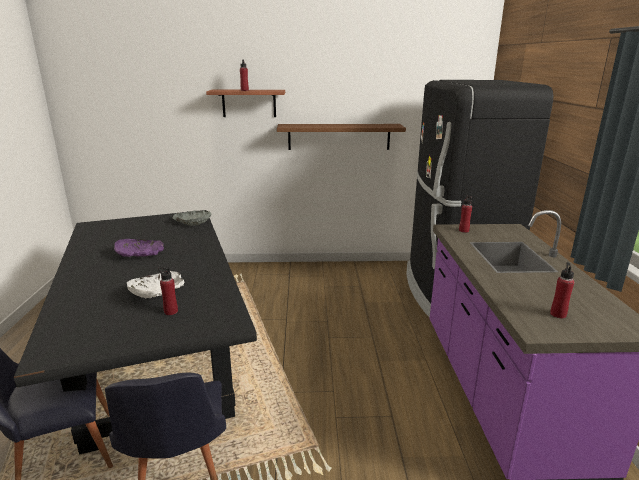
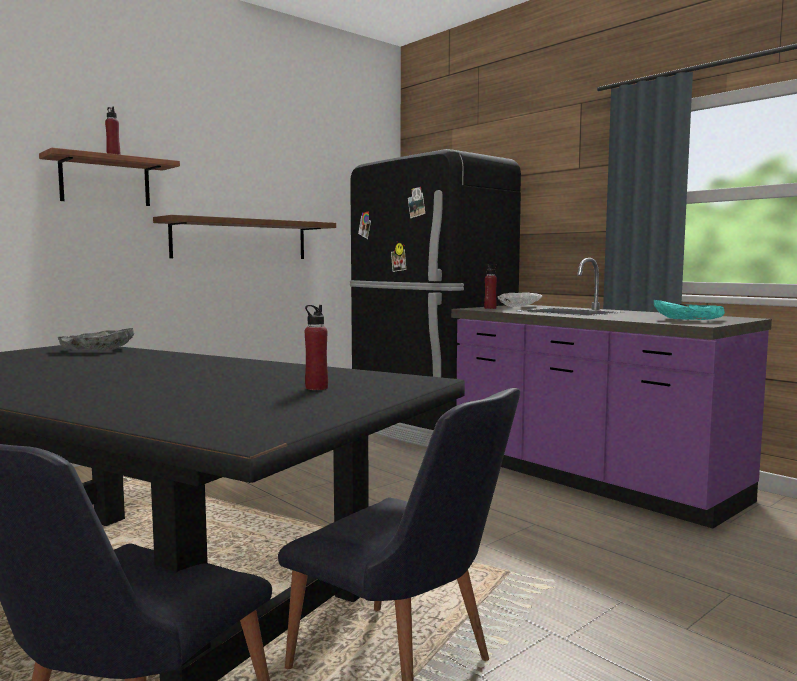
camera: 40 degrees left, 15 degrees down
purple bowl [114,239,164,257] -> none
white bowl [127,271,184,298] -> white bowl moved to [498,293,542,307]
red bottle [550,262,574,318] -> turquoise bowl [654,300,725,320]

